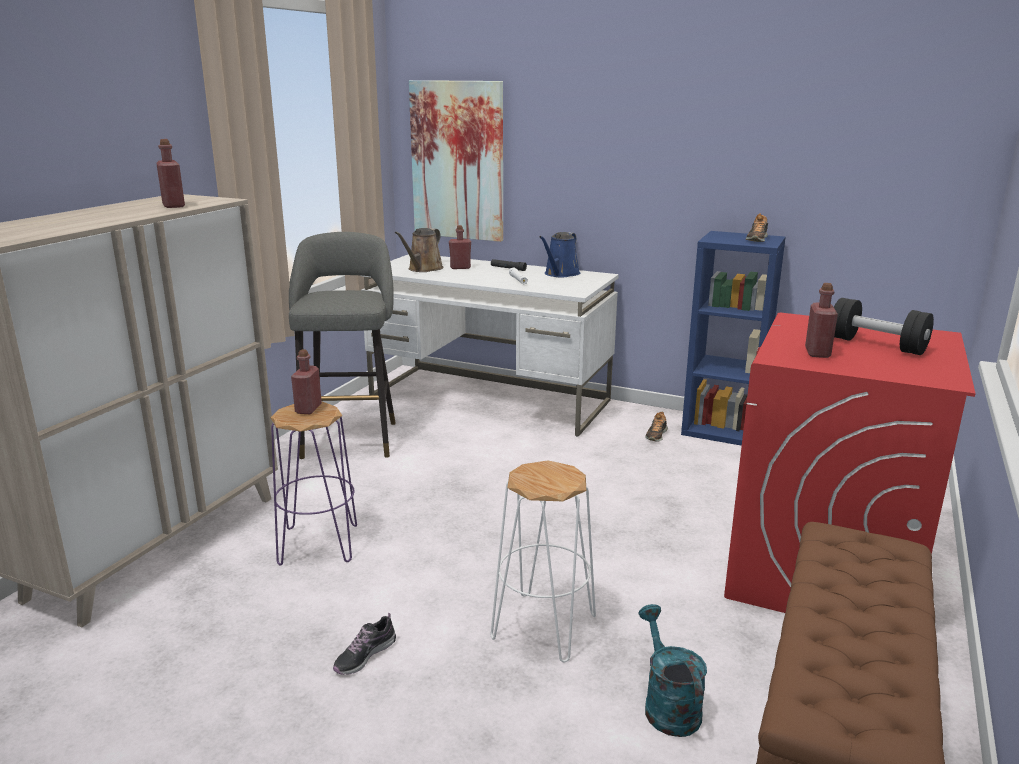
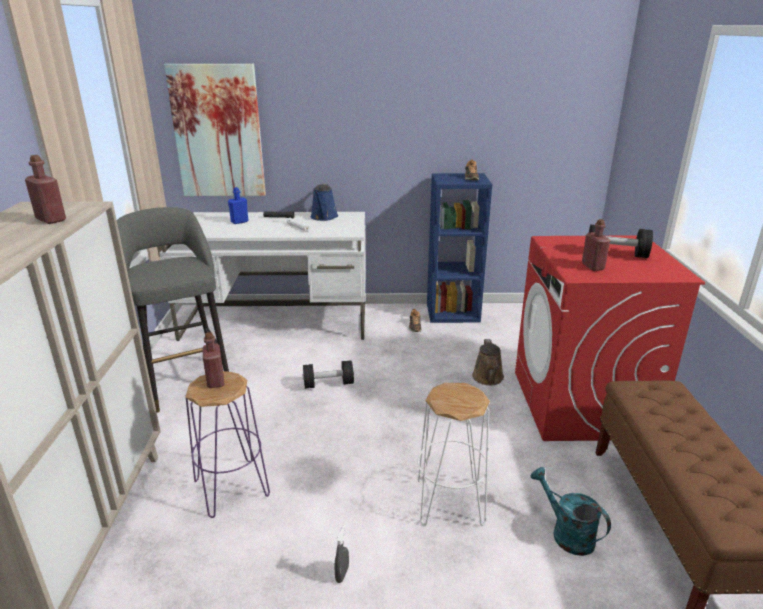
camera: 25 degrees left, 5 degrees up
shoe [333,613,396,675] -> grey spray bottle [334,525,349,583]
brown watering can [395,228,444,272] -> brown watering can moved to [472,339,504,385]
red bottle [449,225,471,269] -> blue bottle [228,187,248,224]
none -> black dumbbell [302,360,354,389]

